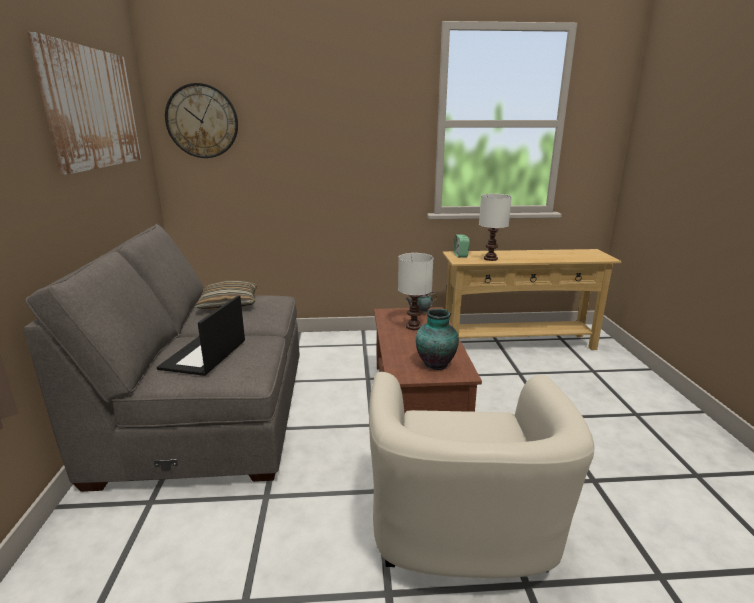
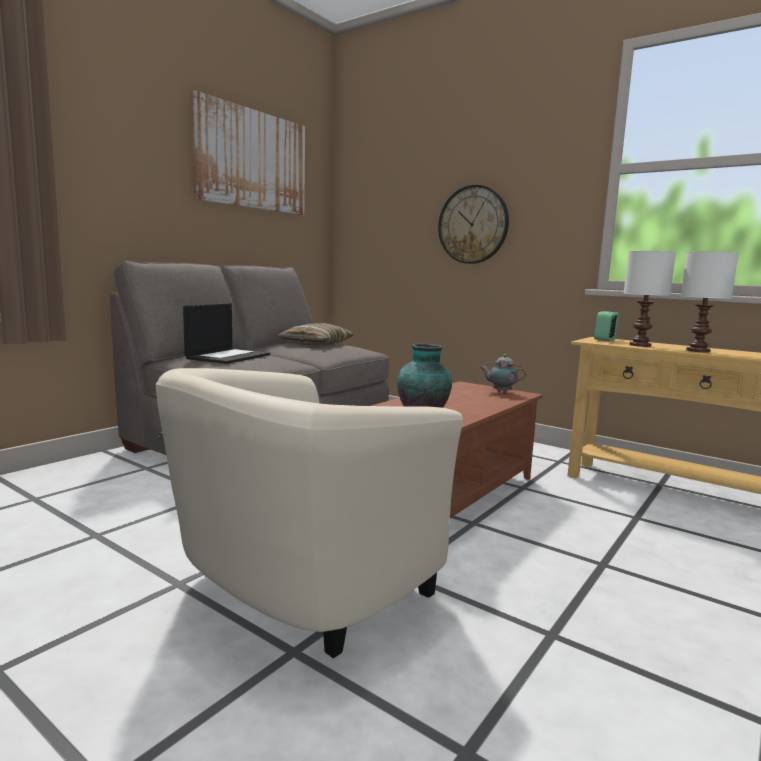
camera: 40 degrees right, 10 degrees down
laptop [157,295,245,376] -> laptop turned 150 degrees clockwise [183,303,270,364]
wall clock [165,83,238,158] -> wall clock moved to [438,185,509,264]
white table lamp [398,253,433,330] -> white table lamp moved to [681,251,739,353]

